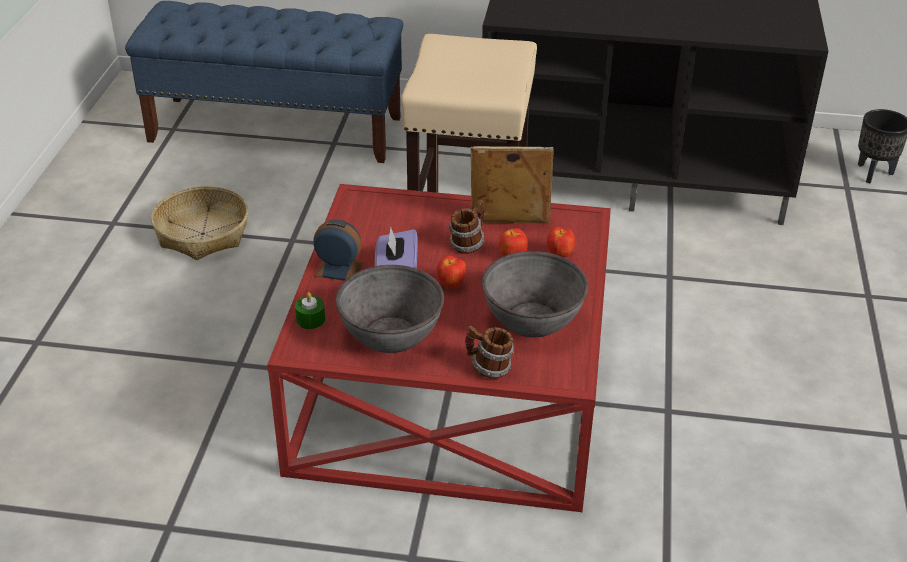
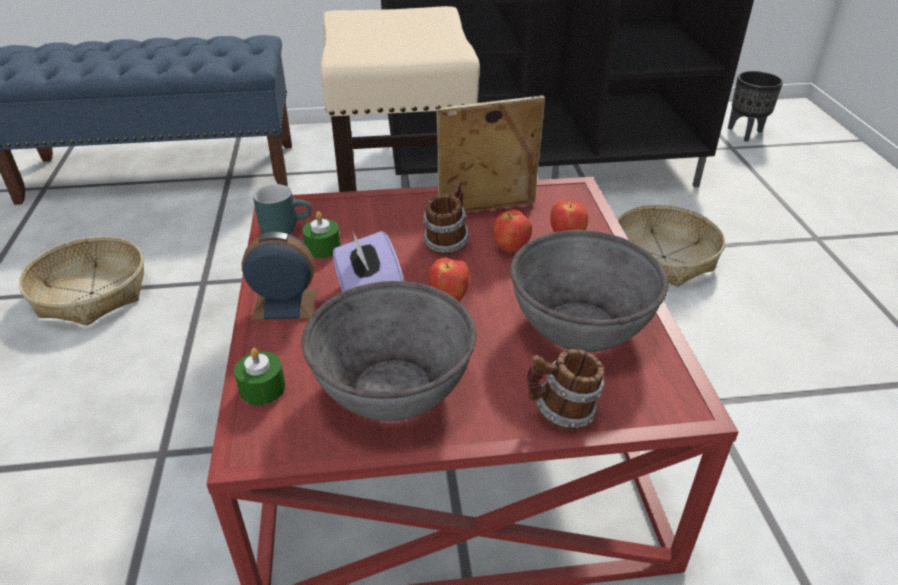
camera: 15 degrees left, 0 degrees up
none -> turquoise mug [253,184,311,234]
none -> green candle [302,211,341,258]
none -> basket [617,205,725,287]

